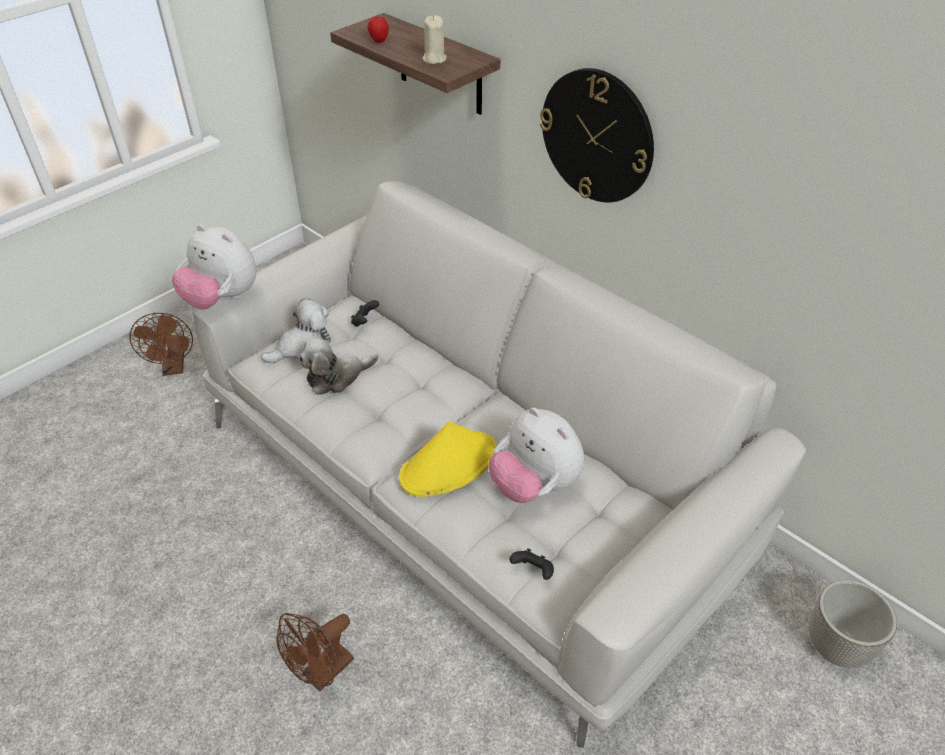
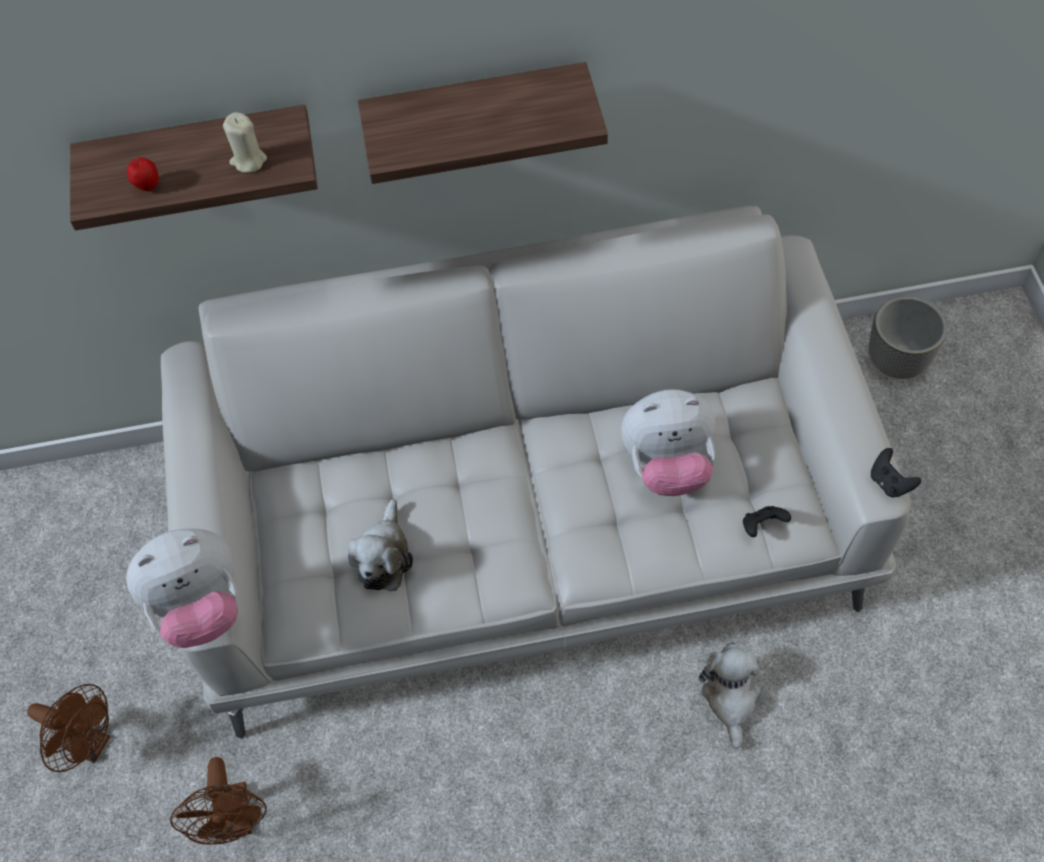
camera: 50 degrees left, 15 degrees up
plush toy [261,298,331,363] -> plush toy moved to [699,643,761,750]
brown fan [276,613,354,691] -> brown fan moved to [170,757,267,845]
black game controller [351,300,379,327] -> black game controller moved to [871,448,921,498]
yellow hat [399,421,496,497] -> none
wall clock [540,68,654,202] -> shelf [358,62,608,184]

